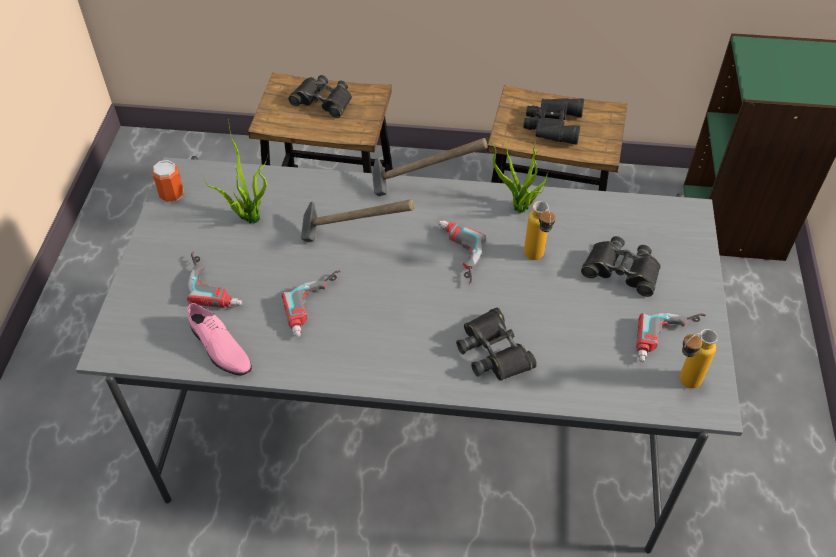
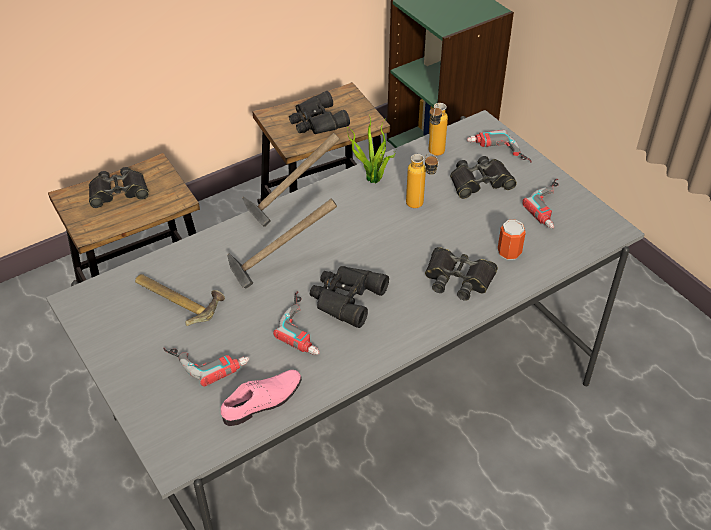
camera: 40 degrees left, 5 degrees down
can [153,160,184,202] -> can moved to [498,219,526,260]
pink shoe [187,303,252,376] -> pink shoe turned 45 degrees counterclockwise [221,370,302,426]
potted plant [203,127,268,224] -> hammer [135,274,225,326]
power drill [438,220,486,285] -> power drill moved to [466,130,532,163]
bottle [679,329,718,388] -> bottle moved to [429,103,448,156]
none -> black binoculars [310,266,389,328]

